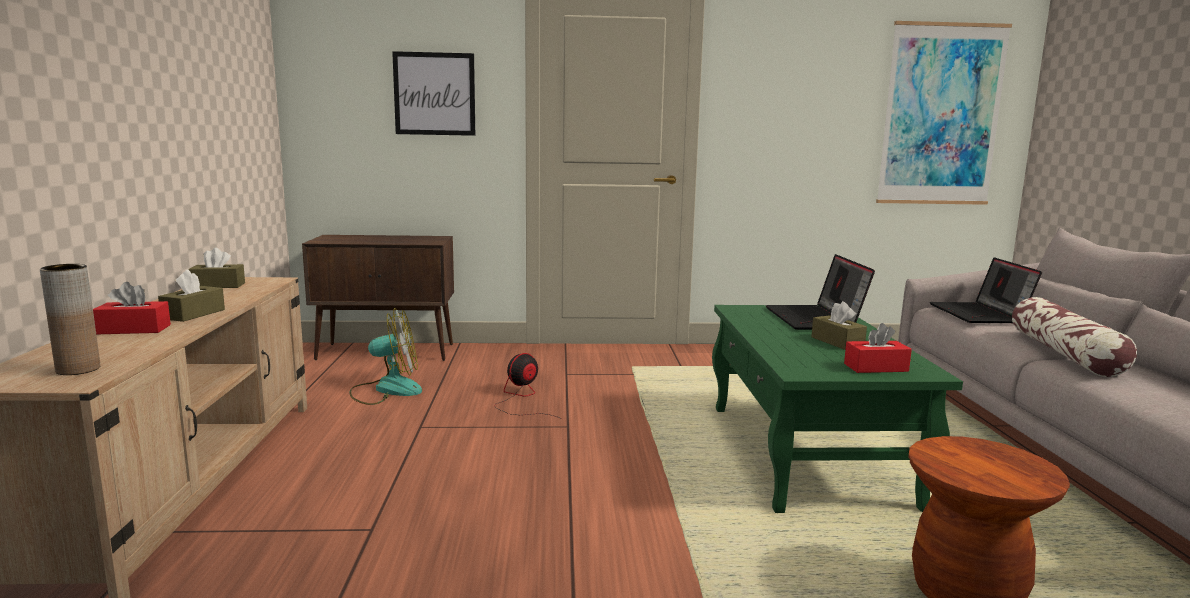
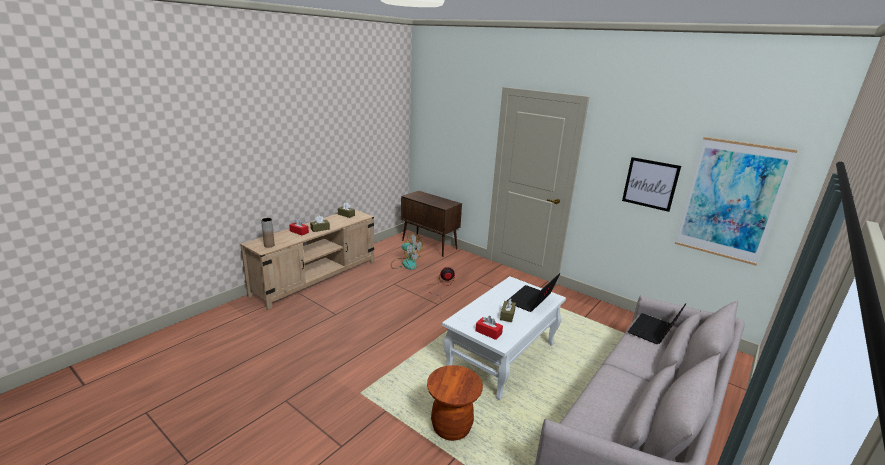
camera: 40 degrees right, 10 degrees up
picture [392,51,475,136] -> picture moved to [622,157,681,212]
green coffee table [712,305,963,513] -> white coffee table [442,276,566,400]
pillow [1012,297,1137,377] -> none

